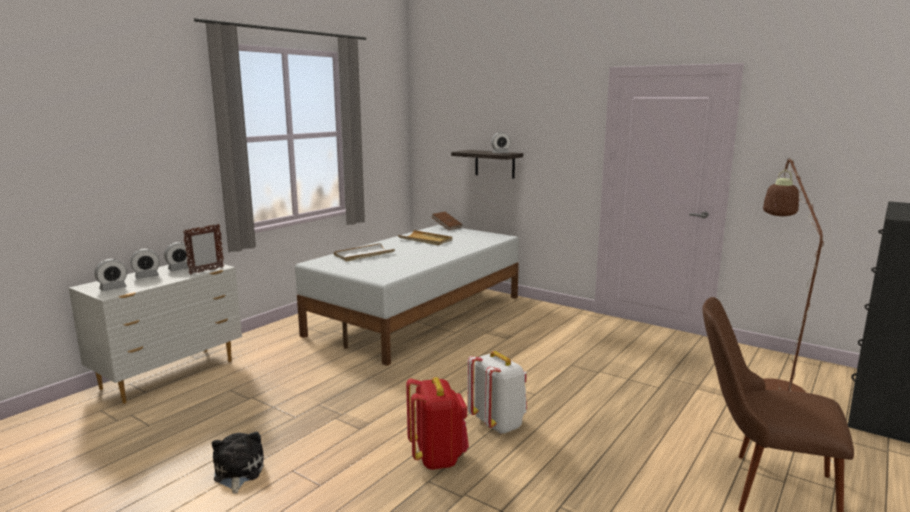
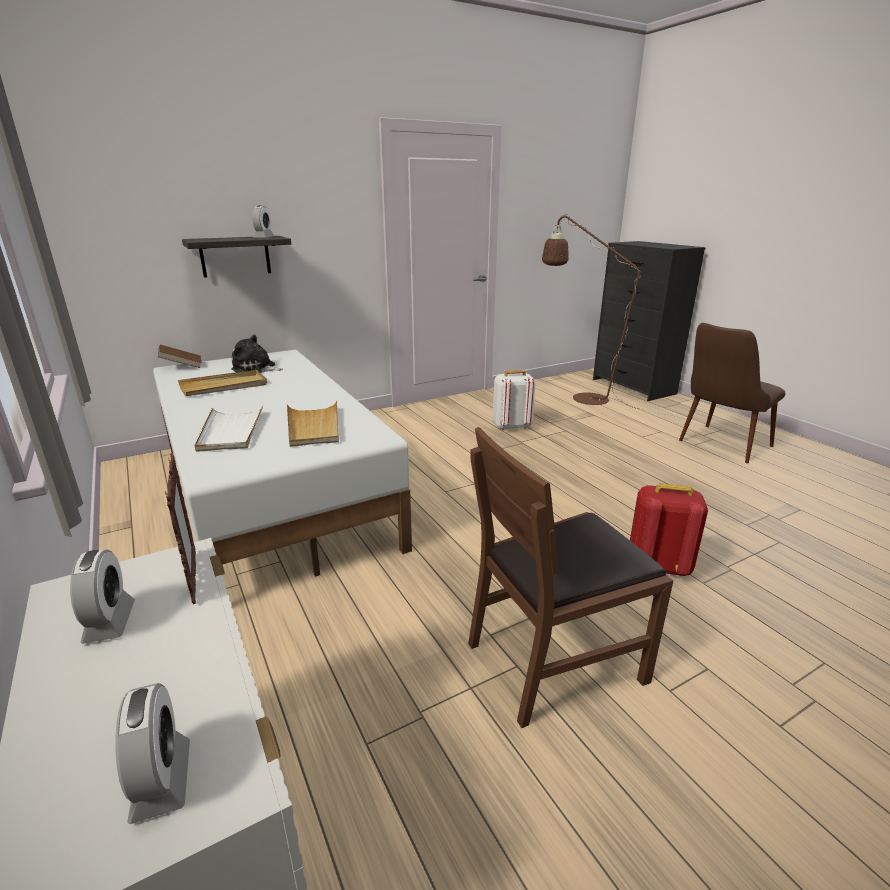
camera: 65 degrees left, 10 degrees up
alarm clock [130,249,160,279] -> none
plush toy [212,431,264,494] -> plush toy moved to [231,334,283,373]
white backpack [467,351,527,434] -> white backpack moved to [493,370,536,430]
none -> beige tray [287,401,339,447]
none -> brown chair [468,427,673,728]

